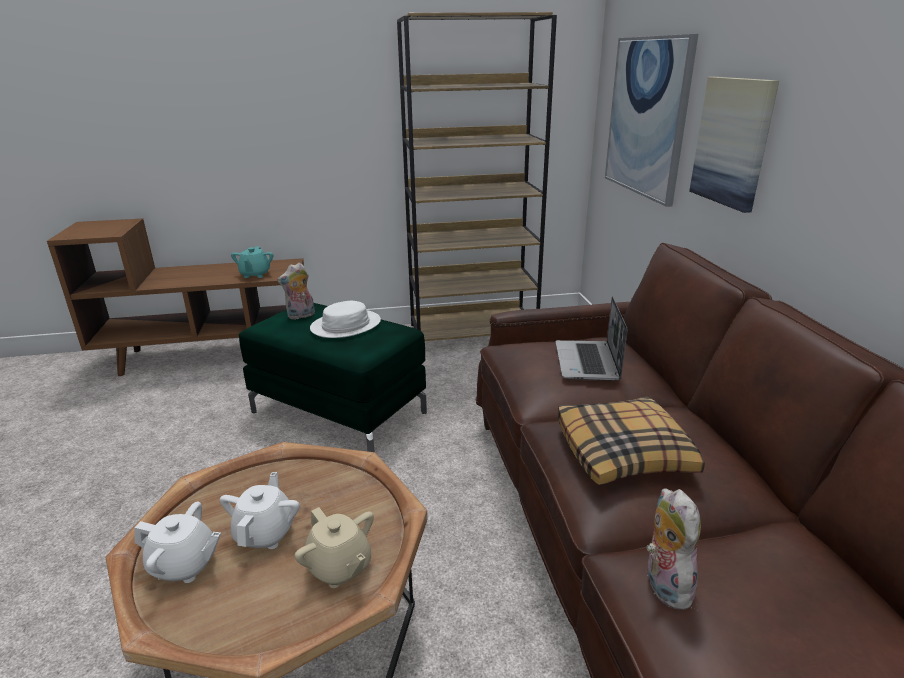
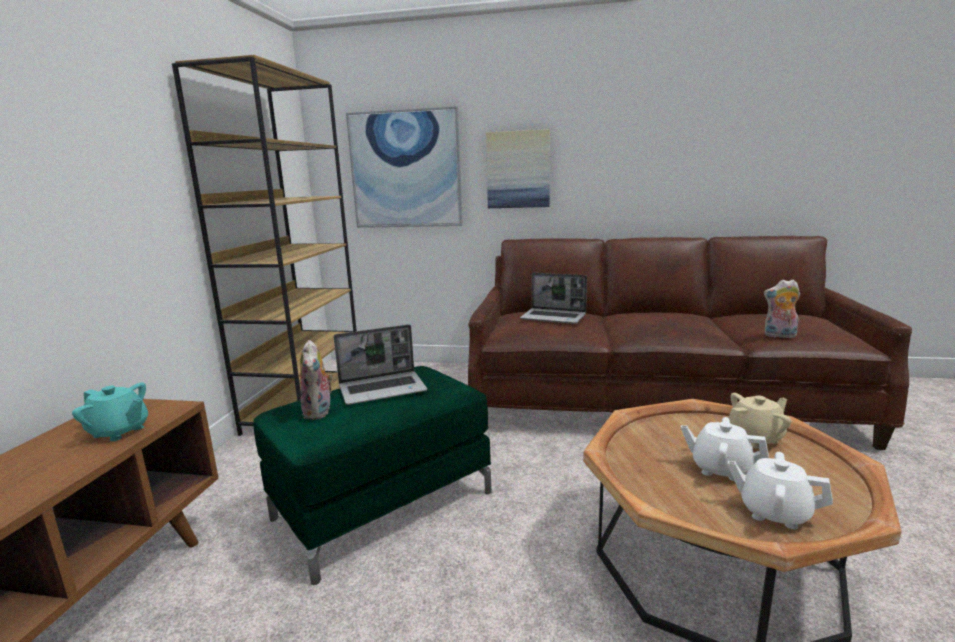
camera: 70 degrees left, 10 degrees down
white teapot [134,502,221,583] -> white teapot turned 90 degrees counterclockwise [728,452,833,529]
white hat [310,301,381,338] -> laptop [334,324,428,405]
pillow [558,397,705,485] -> none

